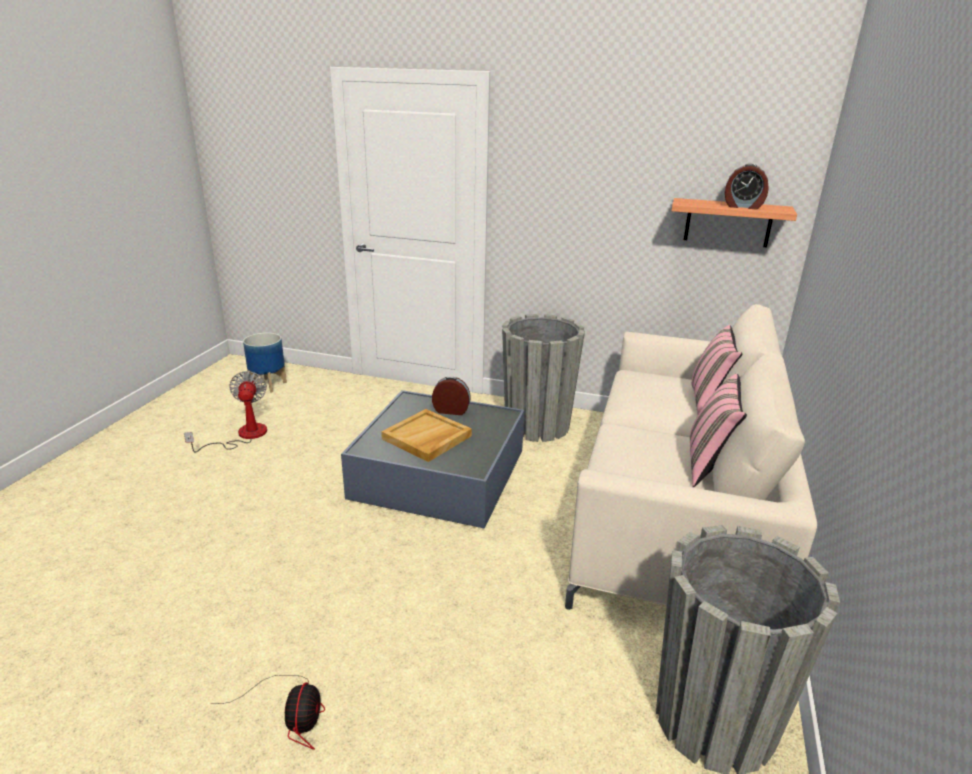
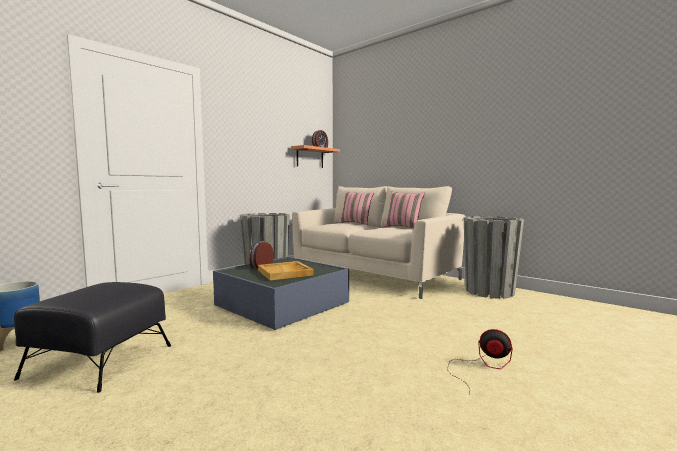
camera: 65 degrees left, 20 degrees down
fan [184,371,267,453] -> black ottoman [14,282,171,393]

